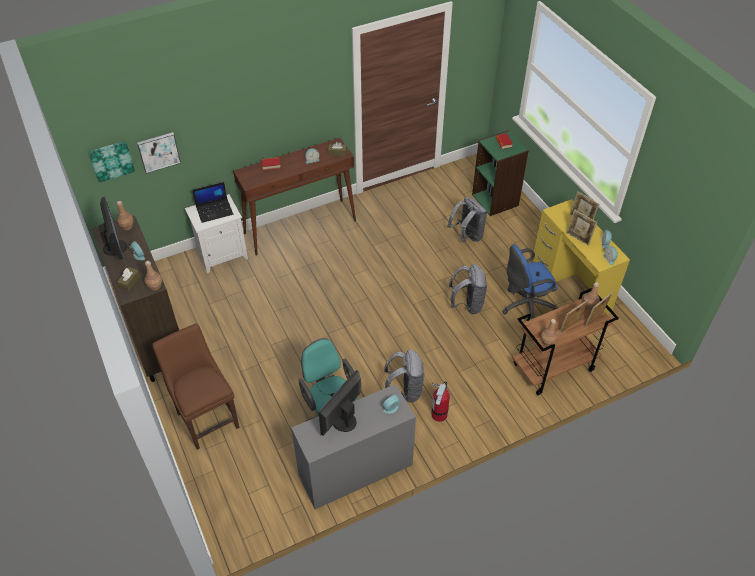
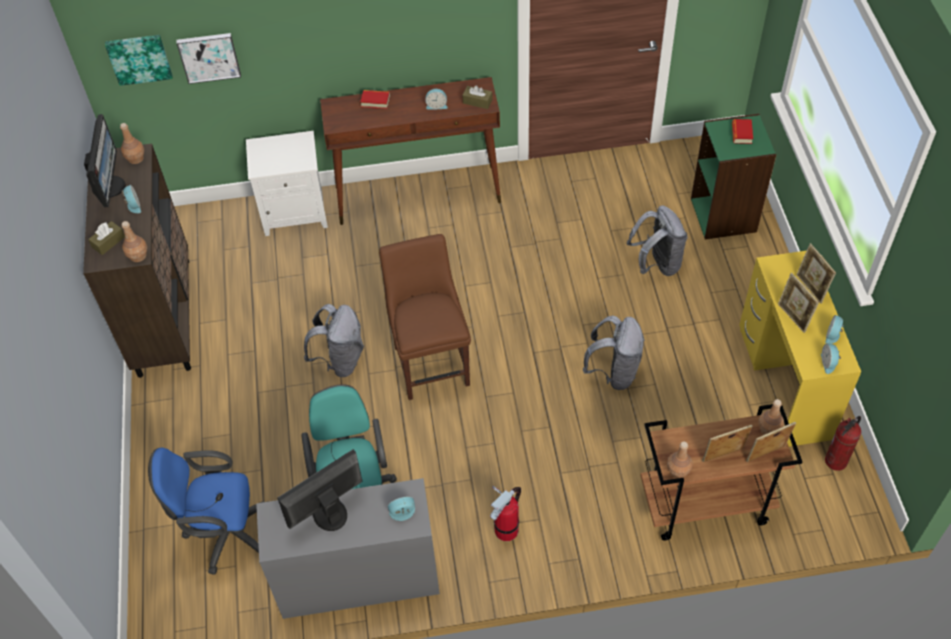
camera: 20 degrees right, 5 degrees up
brown chair [152,324,240,450] -> brown chair moved to [379,234,471,400]
laptop [192,182,233,223] -> none
grey backpack [384,349,424,403] -> grey backpack moved to [304,304,364,377]
blue office chair [502,244,558,319] -> blue office chair moved to [148,448,269,575]
none -> fire extinguisher [825,416,861,471]

